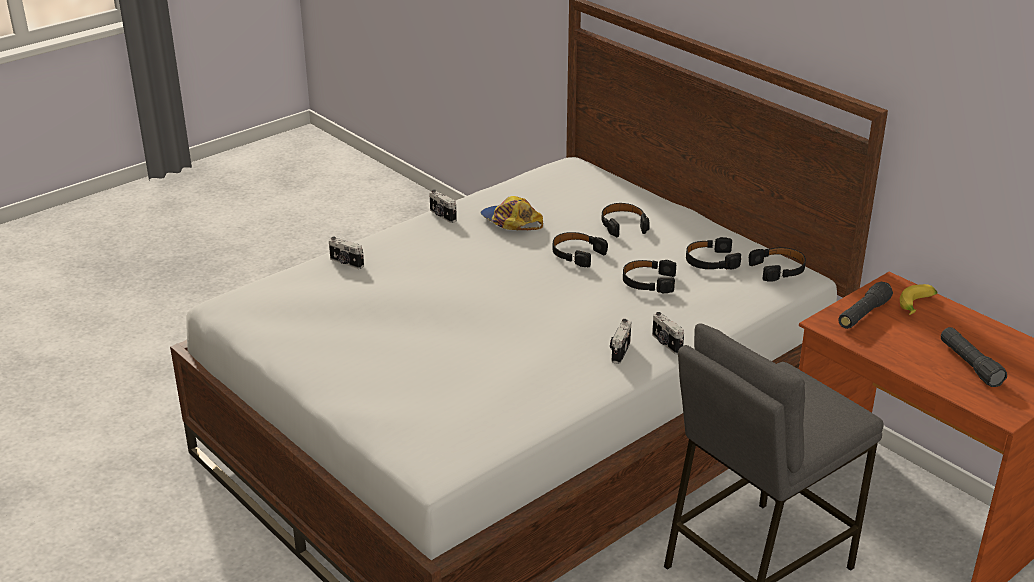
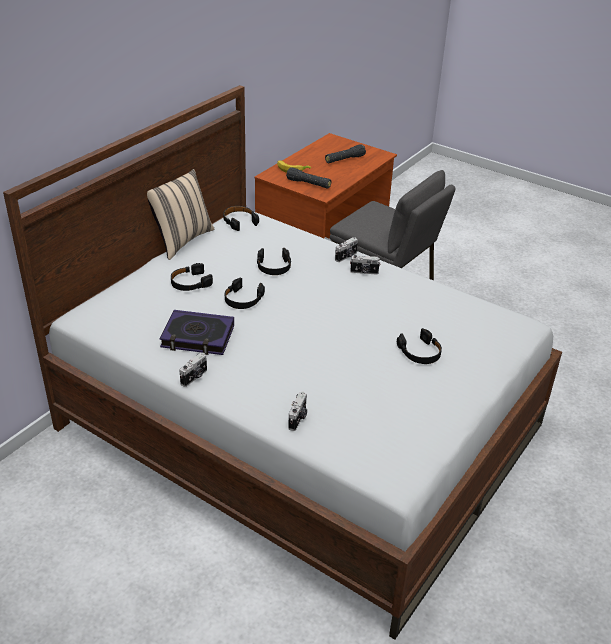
camera: 105 degrees left, 5 degrees up
cap [480,196,543,230] -> book [160,310,234,355]
black headphones [686,237,741,270] -> black headphones moved to [397,328,442,364]
none -> beige pillow [147,169,214,260]

